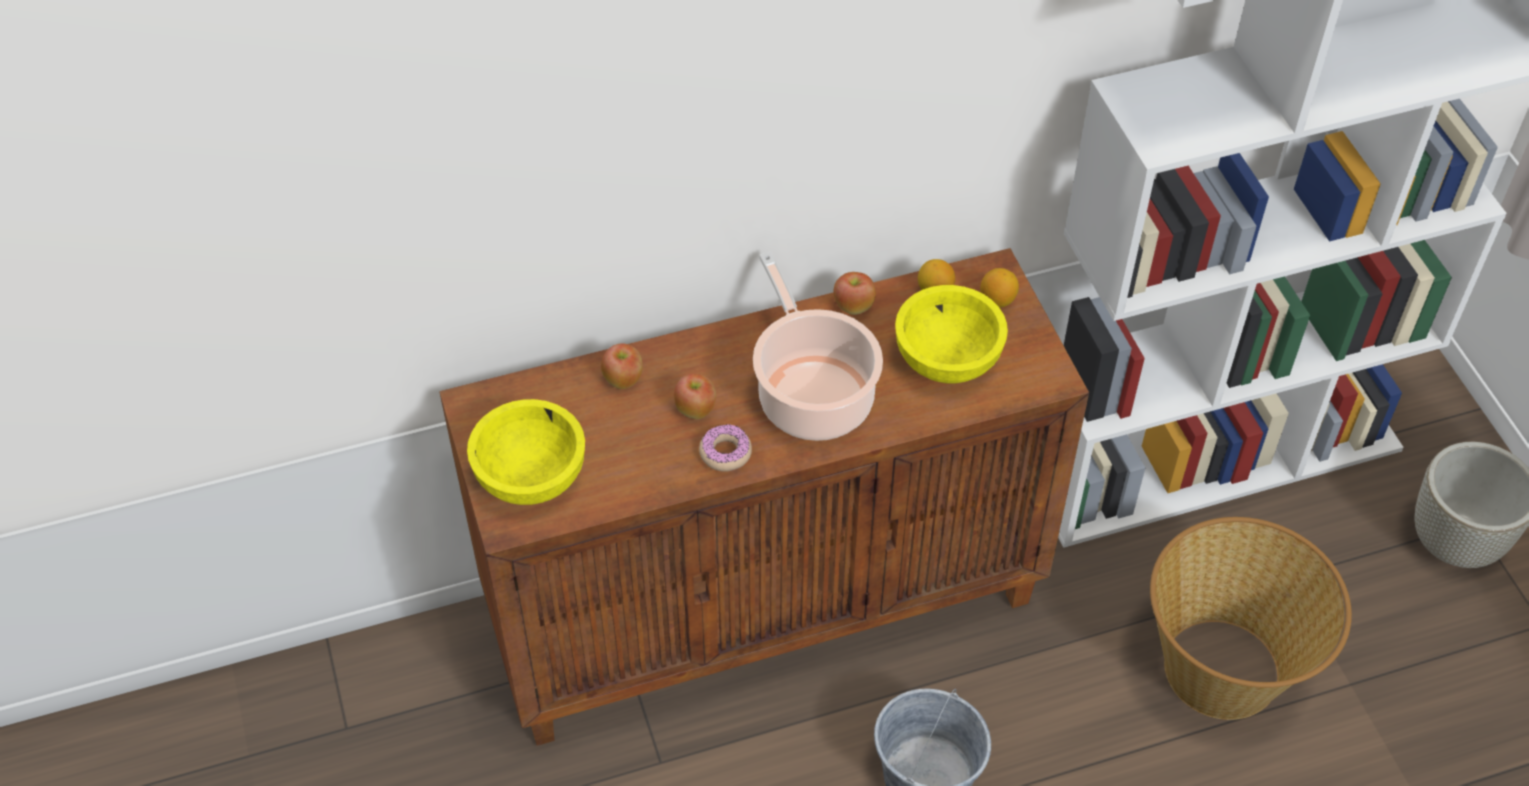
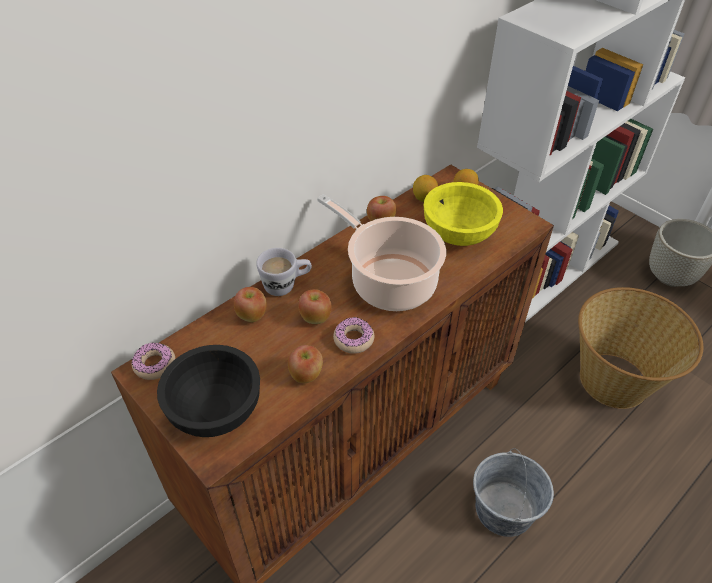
camera: 25 degrees left, 5 degrees down
yellow bowl [467,399,585,505] -> black bowl [157,345,260,437]
none -> donut [132,342,175,380]
none -> white mug [256,248,312,296]
none -> apple [288,345,323,383]

